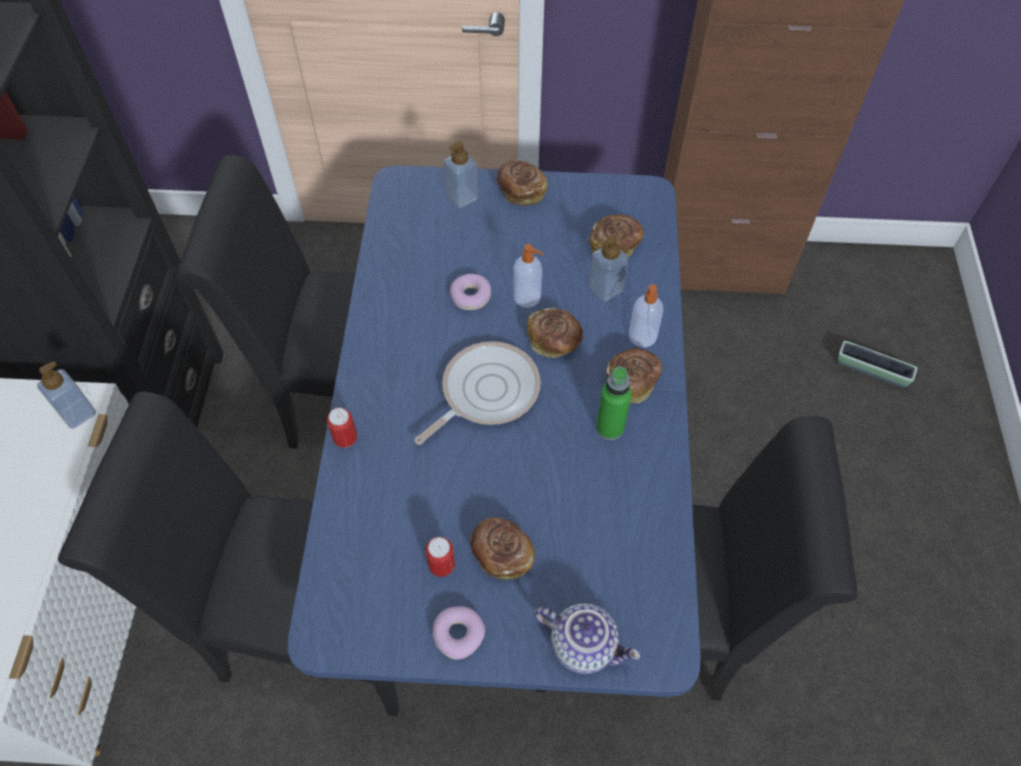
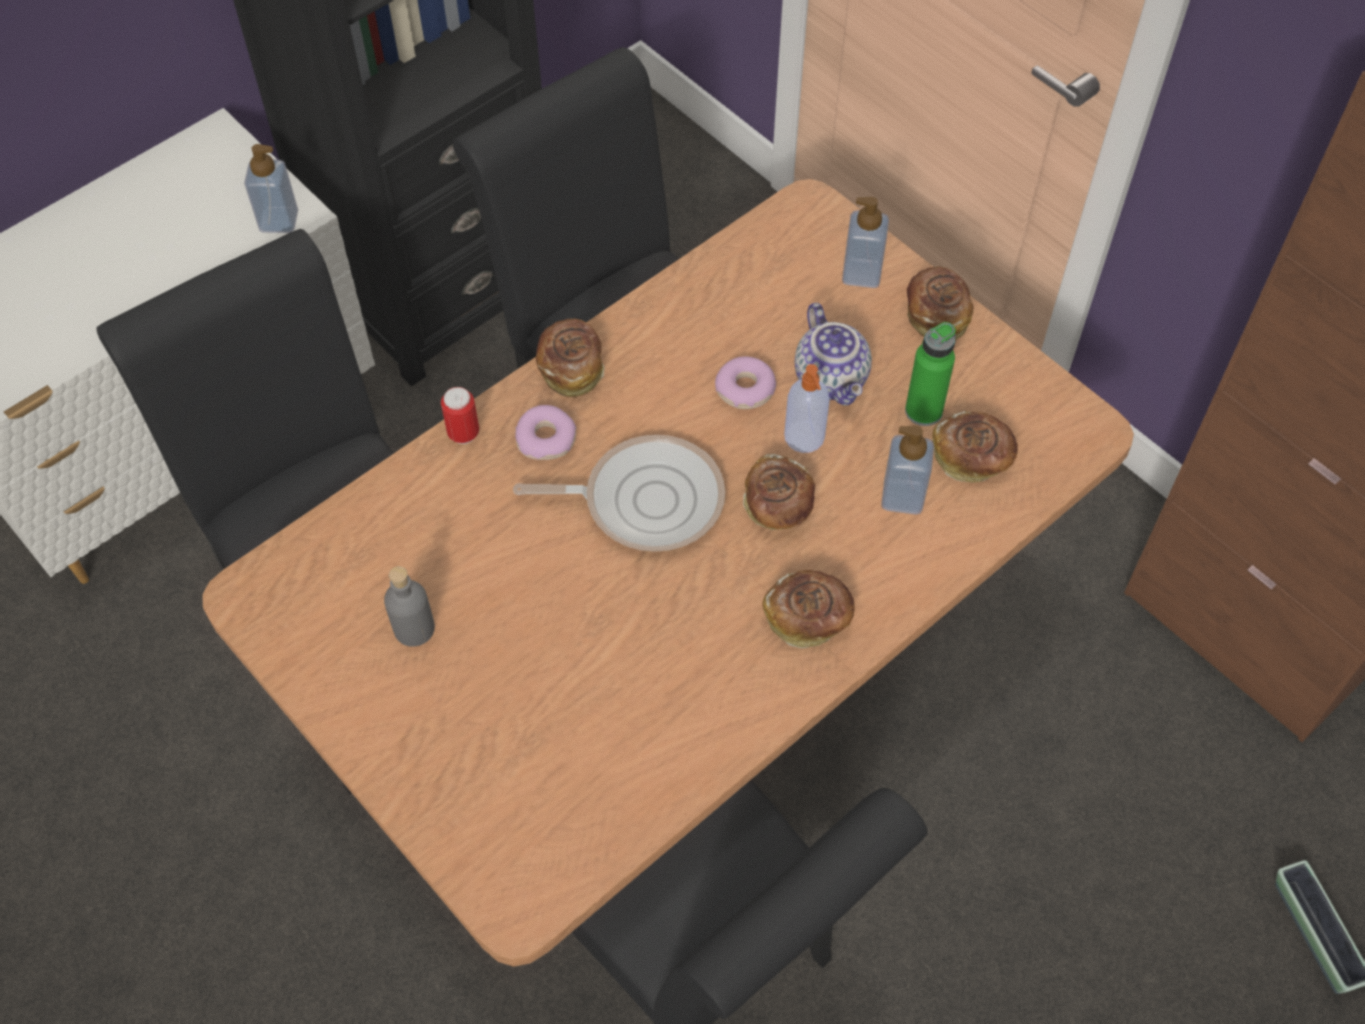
camera: 45 degrees right, 0 degrees up
blue dining table [287,165,701,697] -> brown dining table [202,179,1134,967]
can [425,537,455,577] -> grey bottle [384,566,435,647]
donut [432,606,486,660] -> donut moved to [515,405,577,460]
bread [470,517,535,580] -> bread moved to [536,318,604,397]
teapot [534,603,640,674] -> teapot moved to [795,303,872,405]
green bottle [596,366,632,440] -> green bottle moved to [905,322,956,426]
soap dispenser [629,284,663,347] -> none

